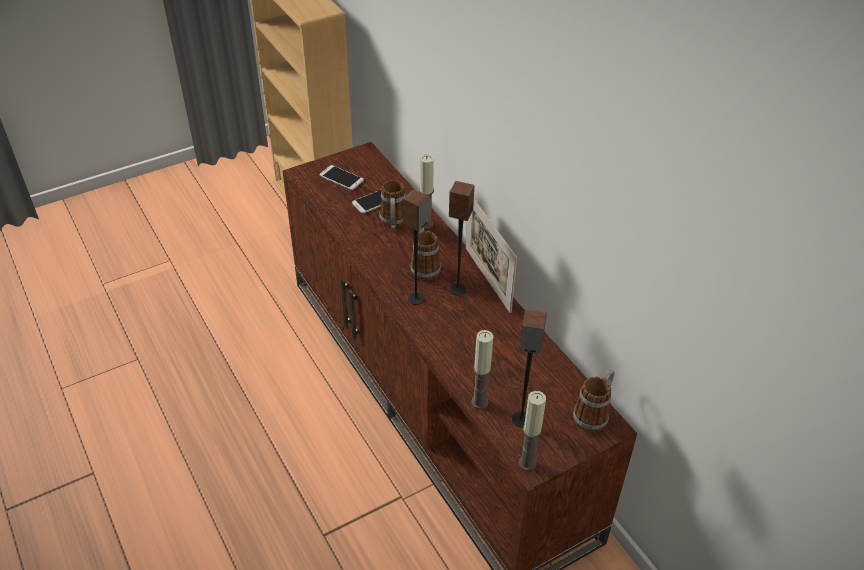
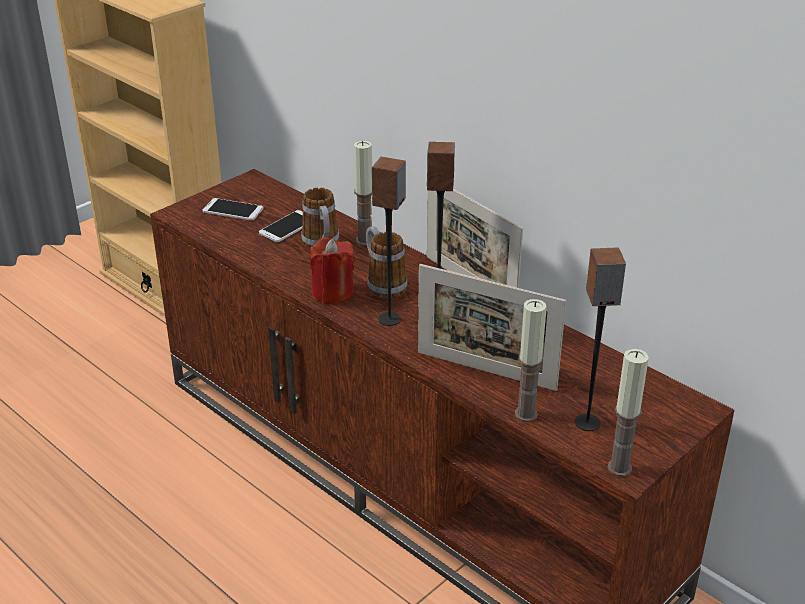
camera: 15 degrees left, 10 degrees down
mug [573,369,615,432] -> none
none -> red candle [310,237,355,304]
none -> picture frame [418,264,566,391]

